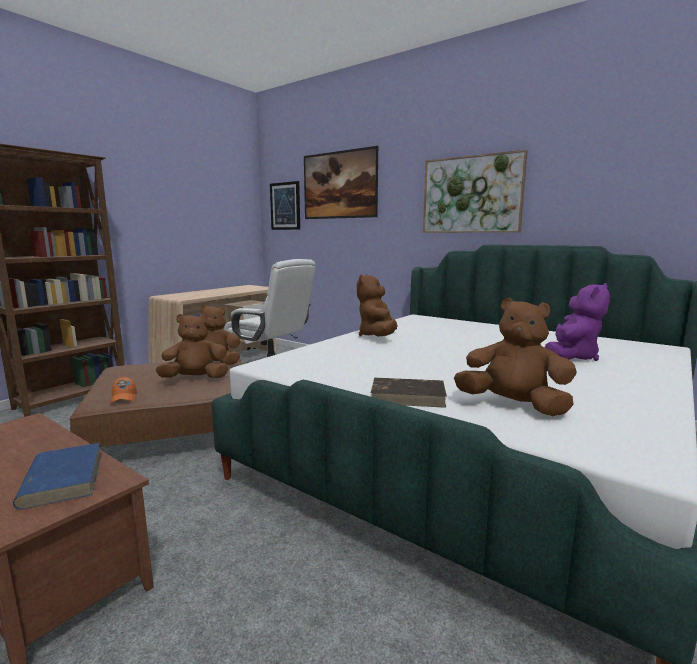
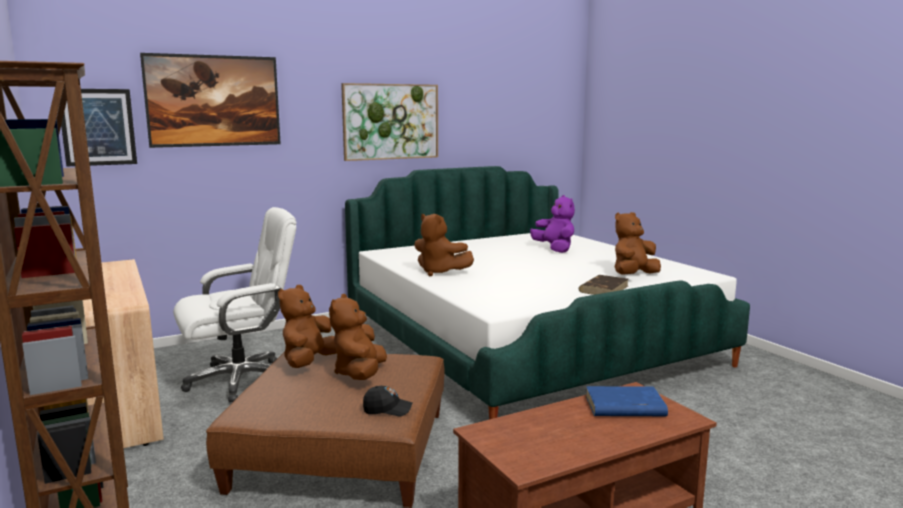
camera: 65 degrees left, 0 degrees up
orange cap [110,376,137,404] -> black cap [363,386,413,417]

